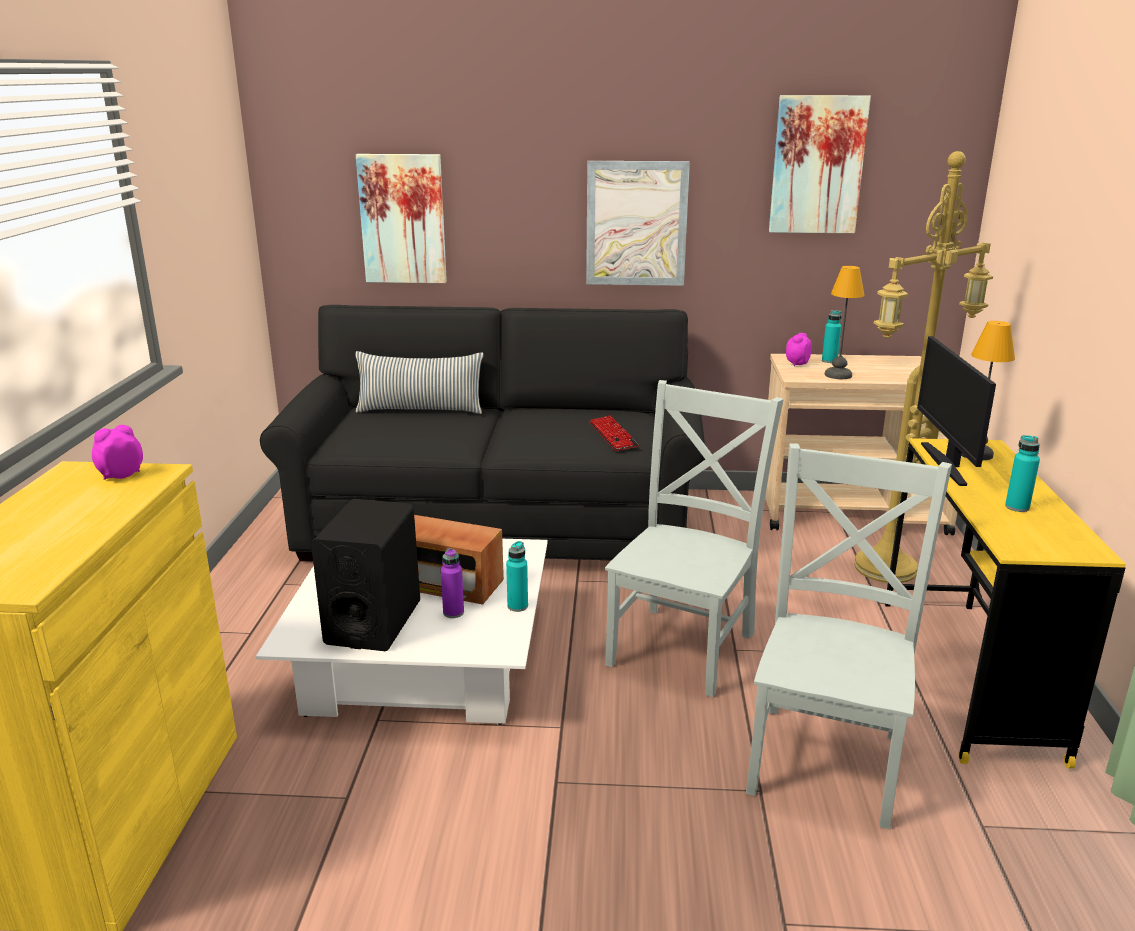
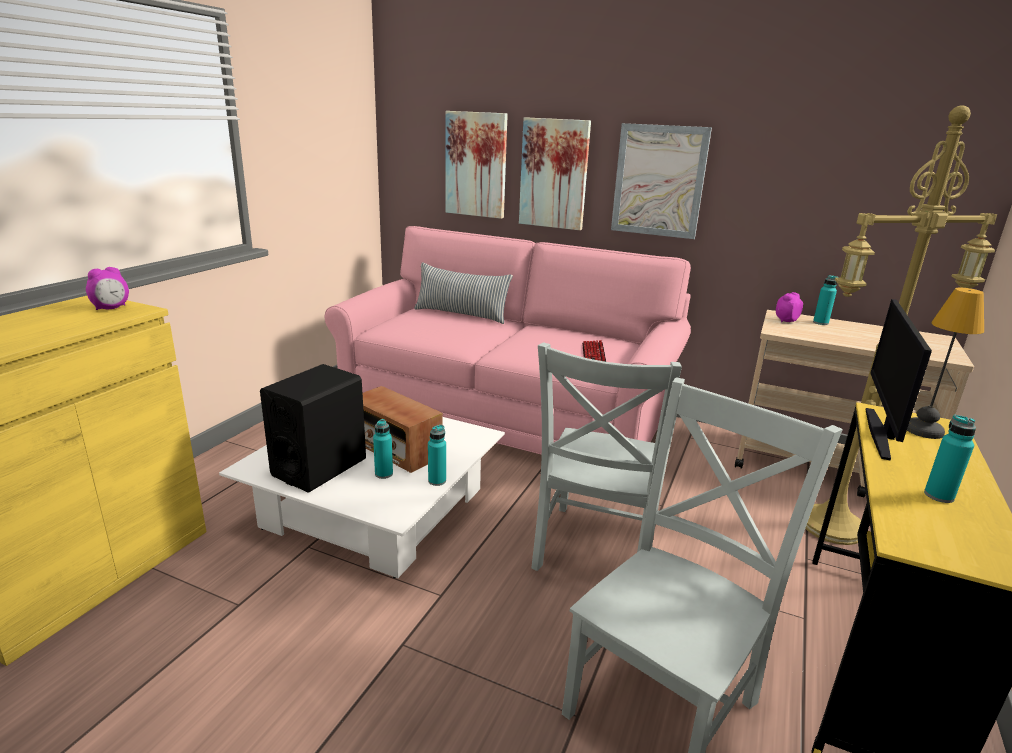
camera: 20 degrees right, 0 degrees up
alarm clock [92,425,143,480] -> alarm clock turned 150 degrees clockwise [86,267,129,310]
black sofa [260,305,705,562] -> pink sofa [325,226,691,455]
purple bottle [441,548,464,618] -> turquoise bottle [373,419,393,479]
grey chair [605,380,784,697] -> grey chair turned 150 degrees clockwise [531,342,682,571]
picture [769,95,871,233] -> picture moved to [519,117,591,230]
table lamp [825,266,864,379] -> none

